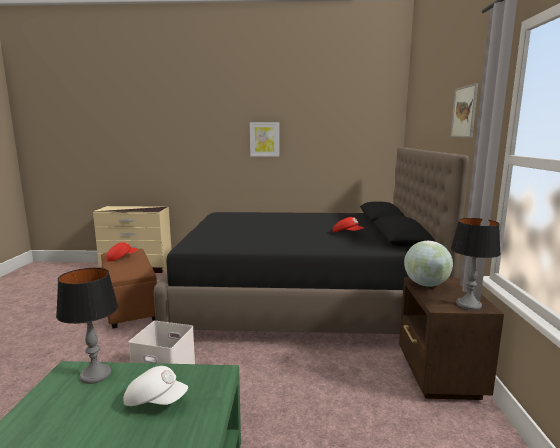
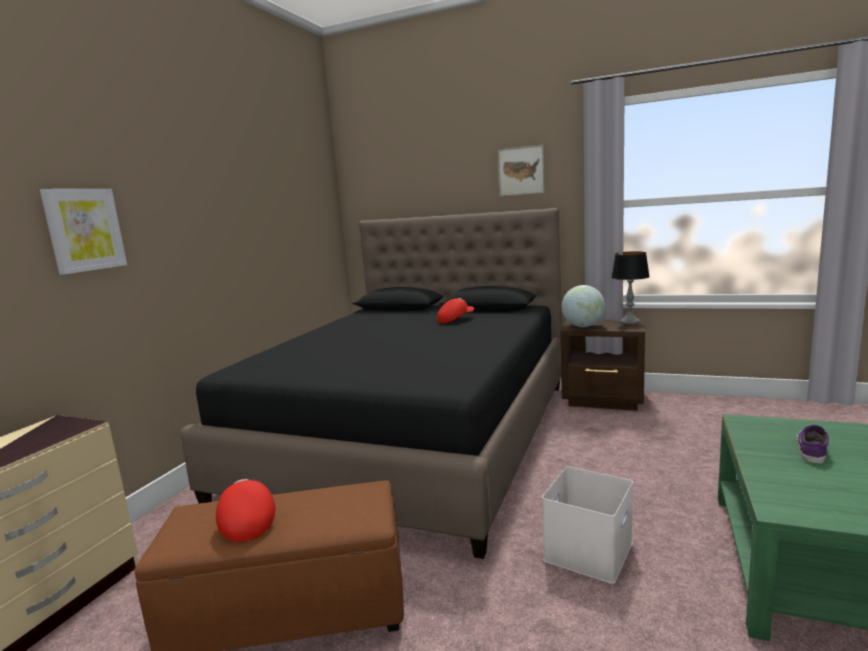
camera: 70 degrees left, 0 degrees up
table lamp [56,268,118,384] -> none
white cap [123,366,188,406] -> purple shoe [796,425,829,464]
picture [250,122,279,157] -> picture moved to [40,189,127,275]

